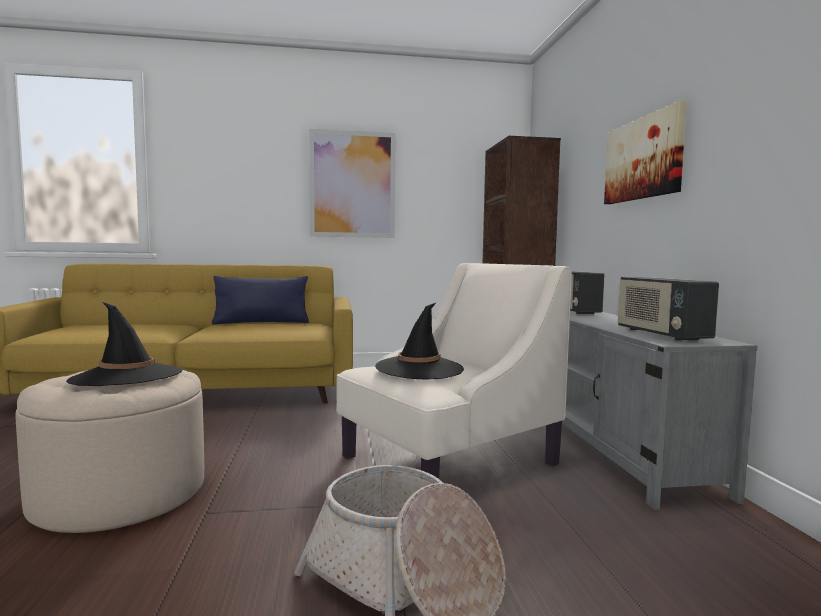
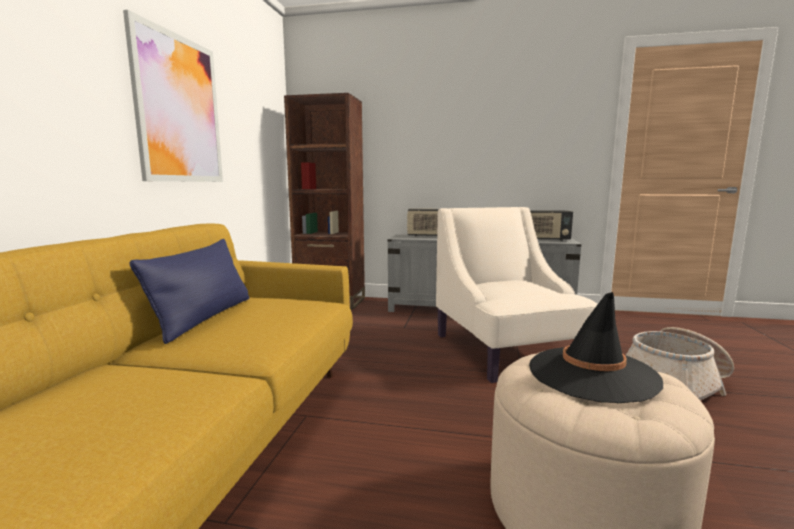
camera: 70 degrees left, 5 degrees up
black hat [375,302,464,379] -> none
picture [604,101,687,204] -> none

